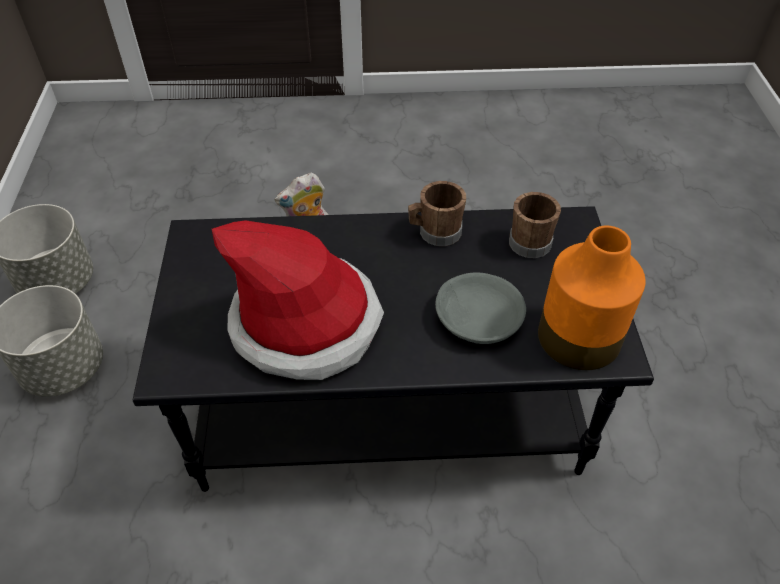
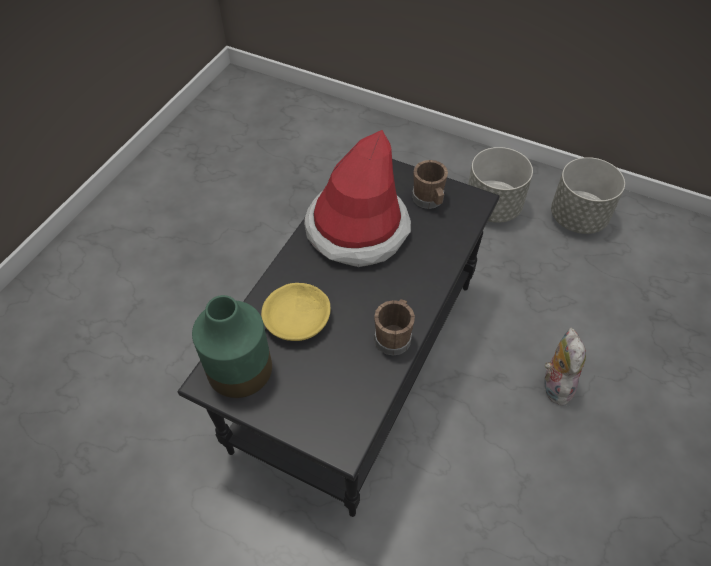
camera: 120 degrees right, 5 degrees up
grey bowl [435,273,526,344] -> yellow bowl [261,283,331,341]
brown mug [509,192,561,258] -> brown mug moved to [412,160,448,209]
orange vase [538,226,646,370] -> green vase [192,295,272,398]

